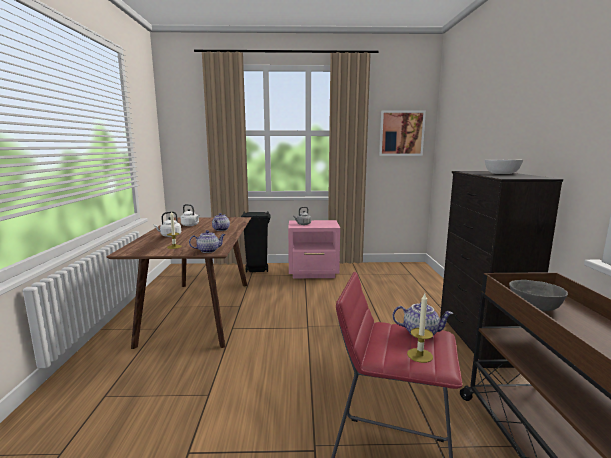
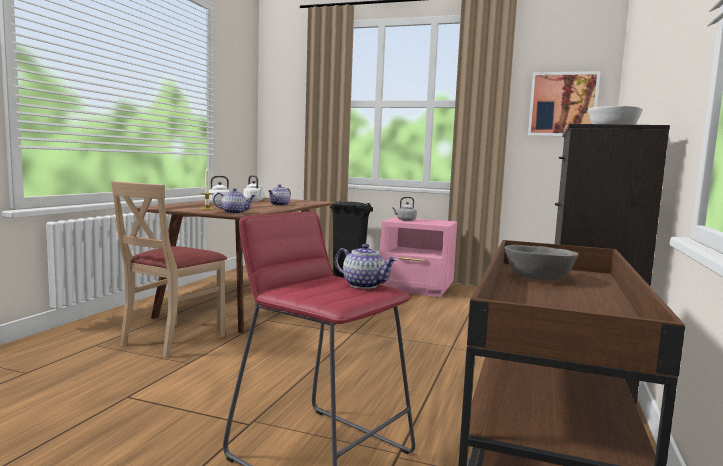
camera: 20 degrees right, 5 degrees down
candle [407,293,433,363] -> none
none -> beige chair [111,181,227,358]

